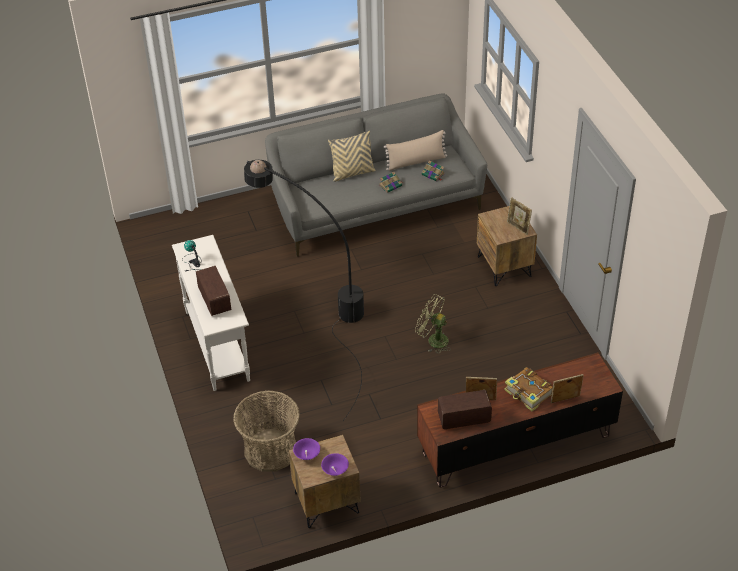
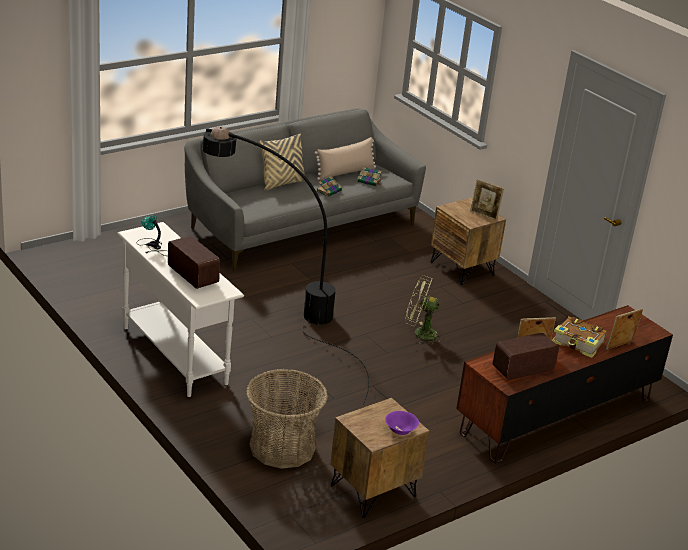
camera: 20 degrees left, 15 degrees down
purple bowl [293,438,320,460] -> none

